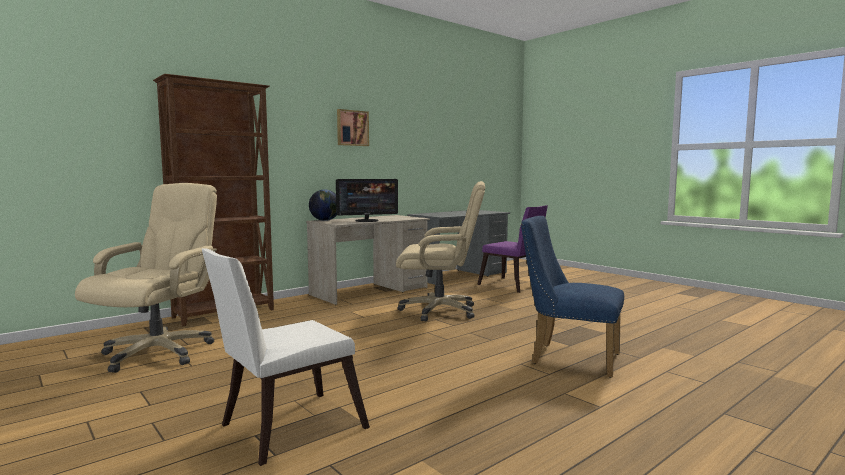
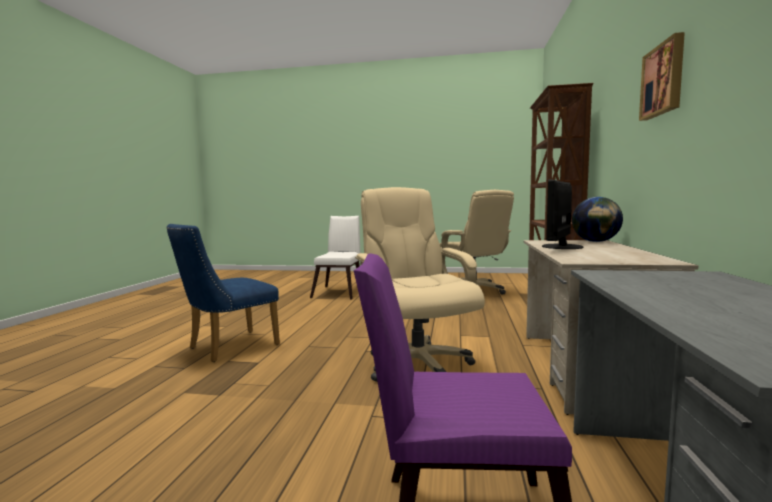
camera: 140 degrees right, 0 degrees up
beige office chair [396,181,485,322] -> beige office chair turned 105 degrees clockwise [355,187,485,382]
blue chair [521,216,624,378] -> blue chair turned 150 degrees clockwise [167,224,280,362]

